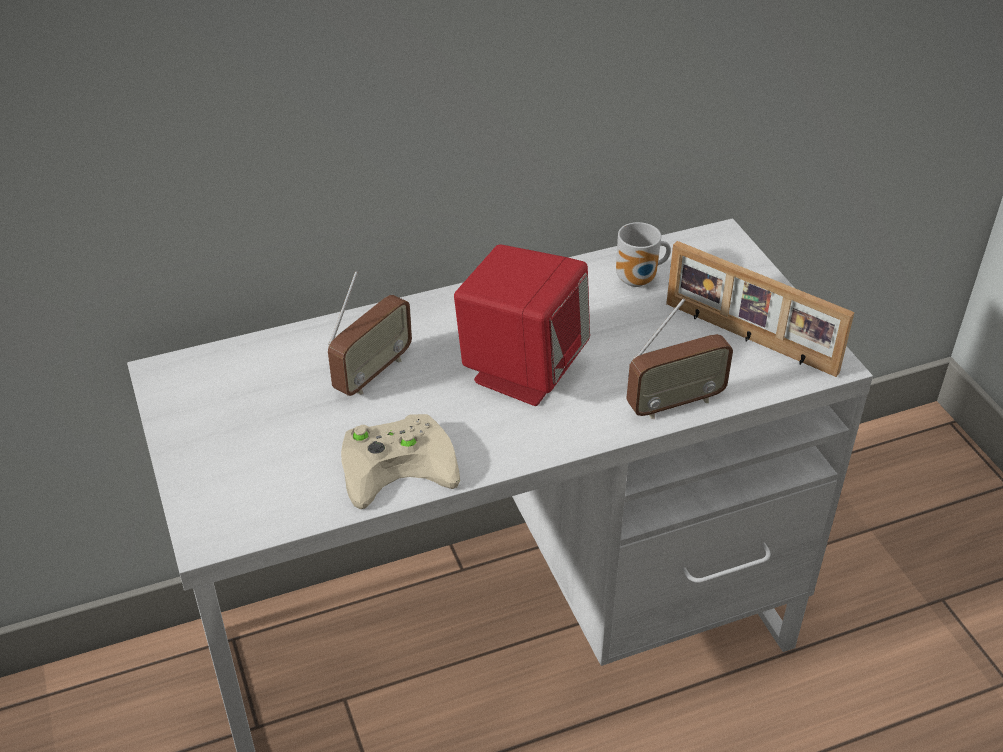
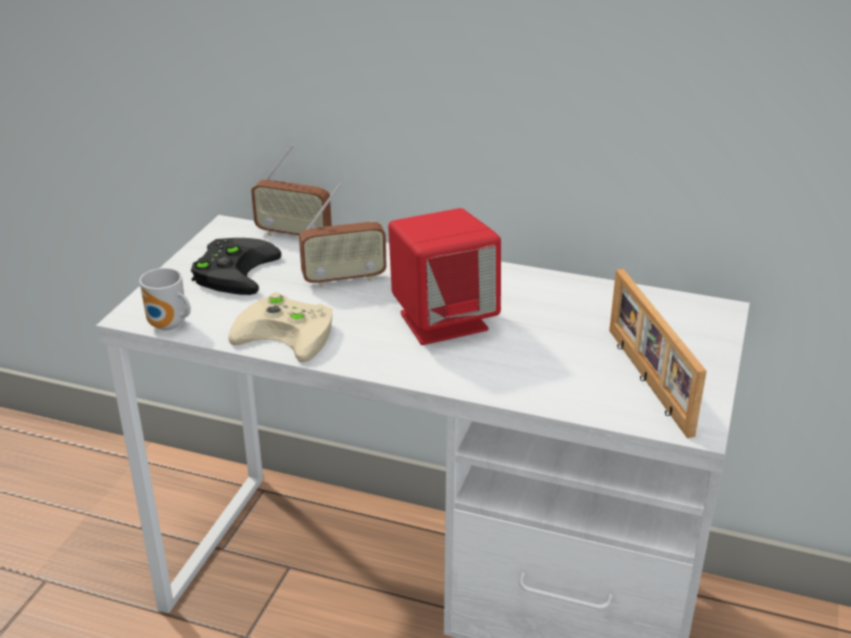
camera: 40 degrees right, 10 degrees down
mug [616,222,671,287] -> mug moved to [139,268,191,331]
radio [626,299,733,419] -> radio moved to [251,144,332,236]
none -> black game controller [191,238,281,295]

